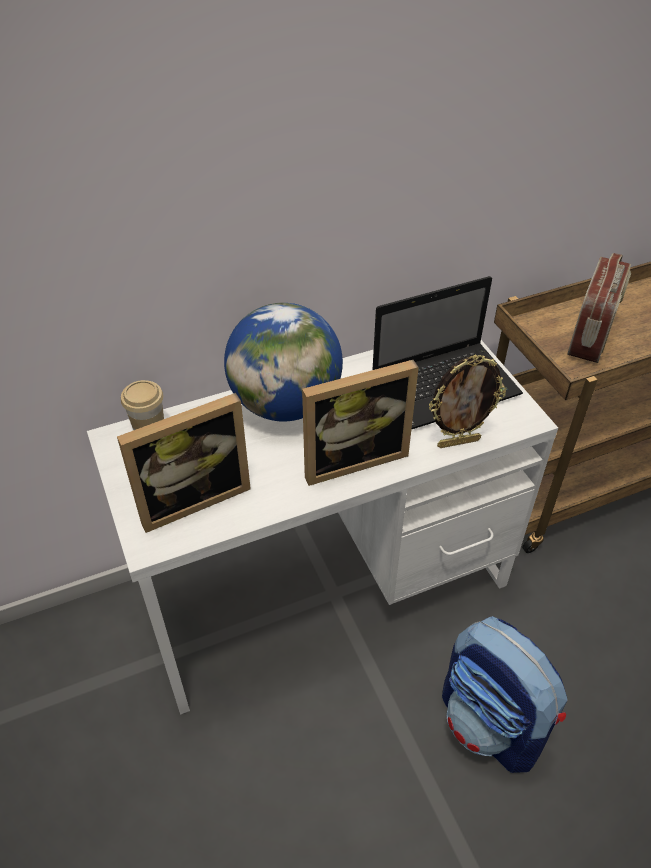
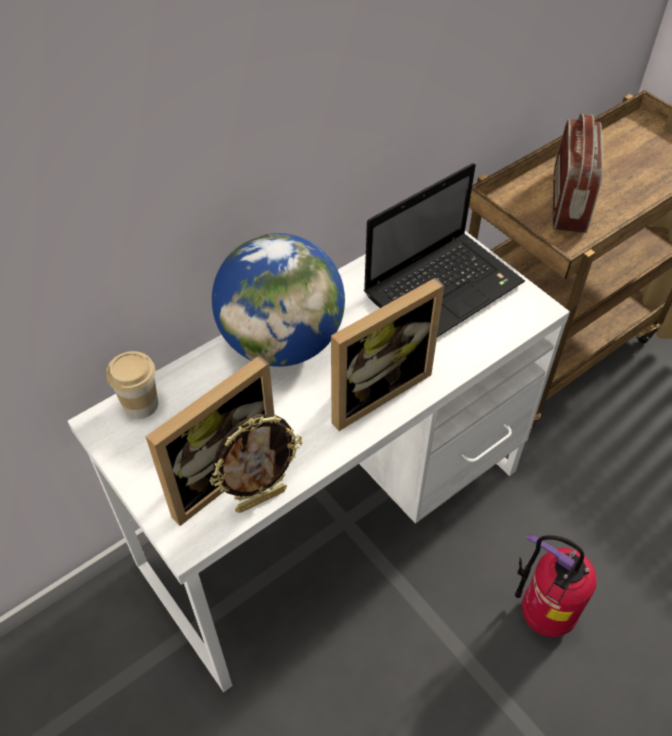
camera: 15 degrees left, 5 degrees up
picture frame [429,354,506,448] -> picture frame moved to [209,414,302,513]
backpack [442,616,568,773] -> fire extinguisher [515,534,597,637]

